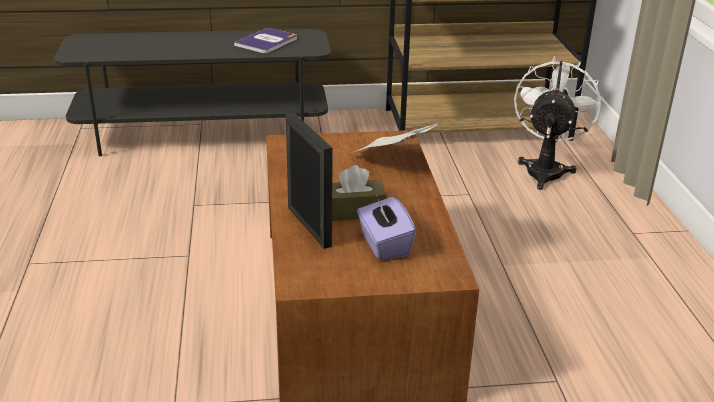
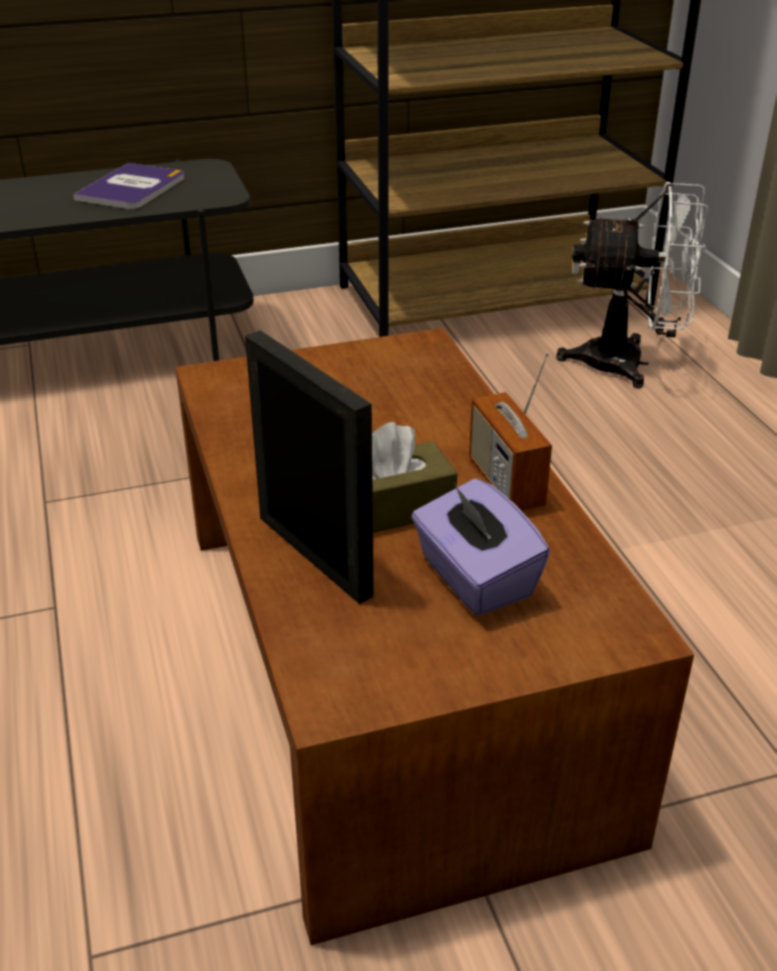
camera: 10 degrees left, 5 degrees up
newspaper [351,122,442,153] -> none
white fan [514,56,601,190] -> white fan turned 90 degrees clockwise [556,182,708,388]
none -> radio [469,352,552,511]

